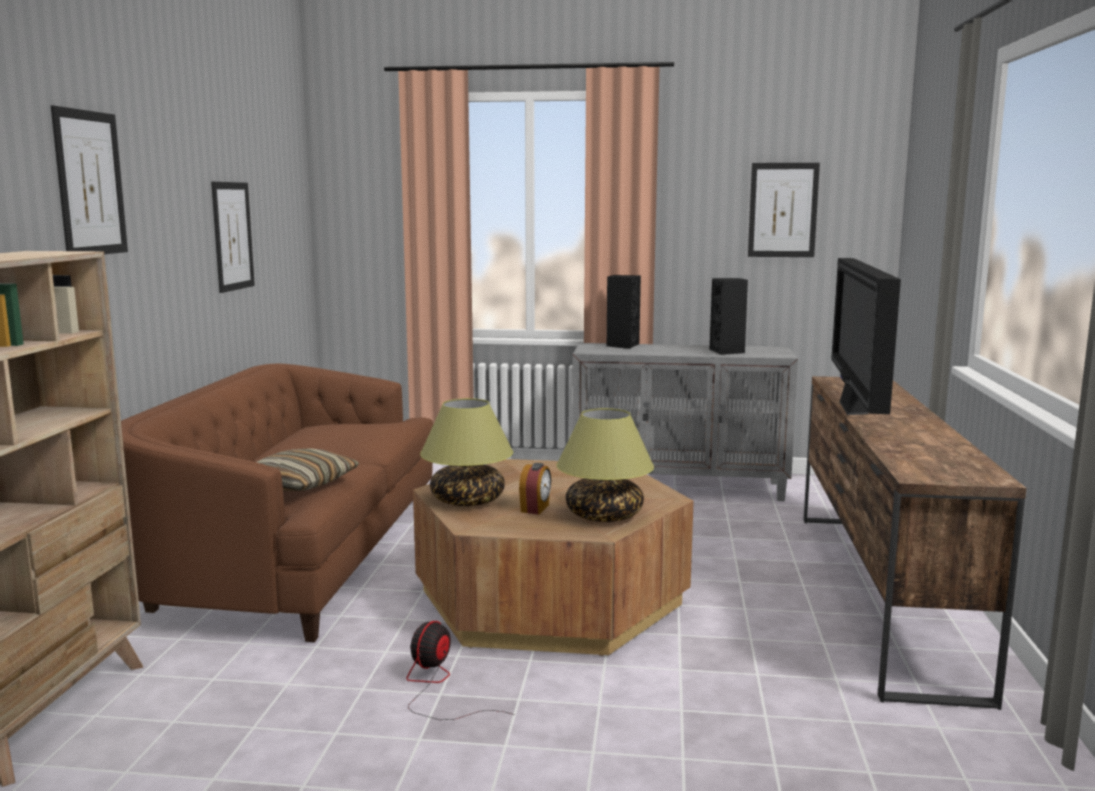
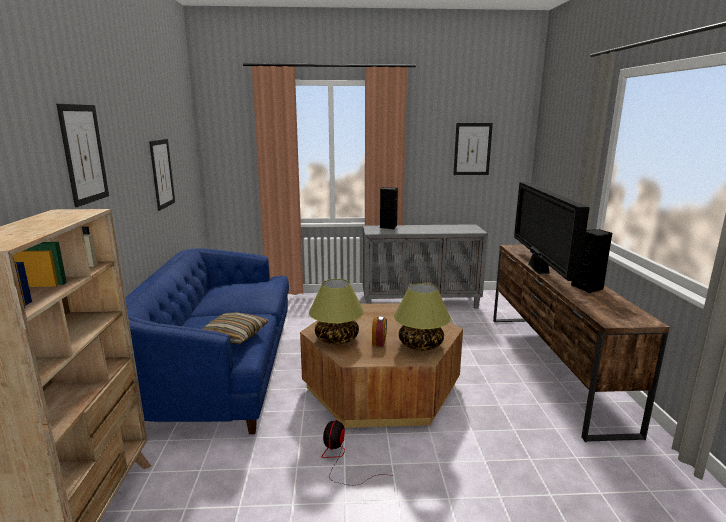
camera: 10 degrees left, 5 degrees up
brown sofa [121,363,433,642] -> blue sofa [125,248,289,434]
black speaker [709,278,748,355] -> black speaker moved to [571,229,612,293]

